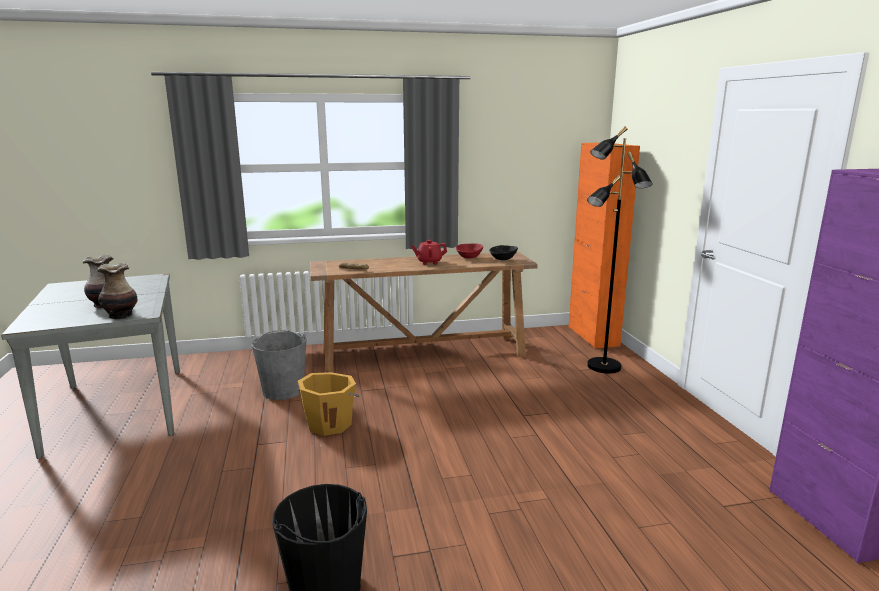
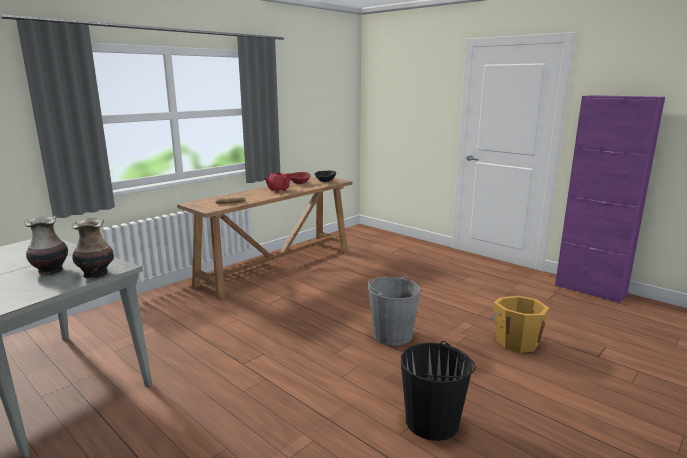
camera: 35 degrees left, 0 degrees up
grey bucket [251,330,306,400] -> grey bucket moved to [368,276,421,346]
orange bucket [298,372,359,436] -> orange bucket moved to [490,296,549,353]
orange cabinet [569,143,640,349] -> none
black floor lamp [587,126,653,374] -> none

